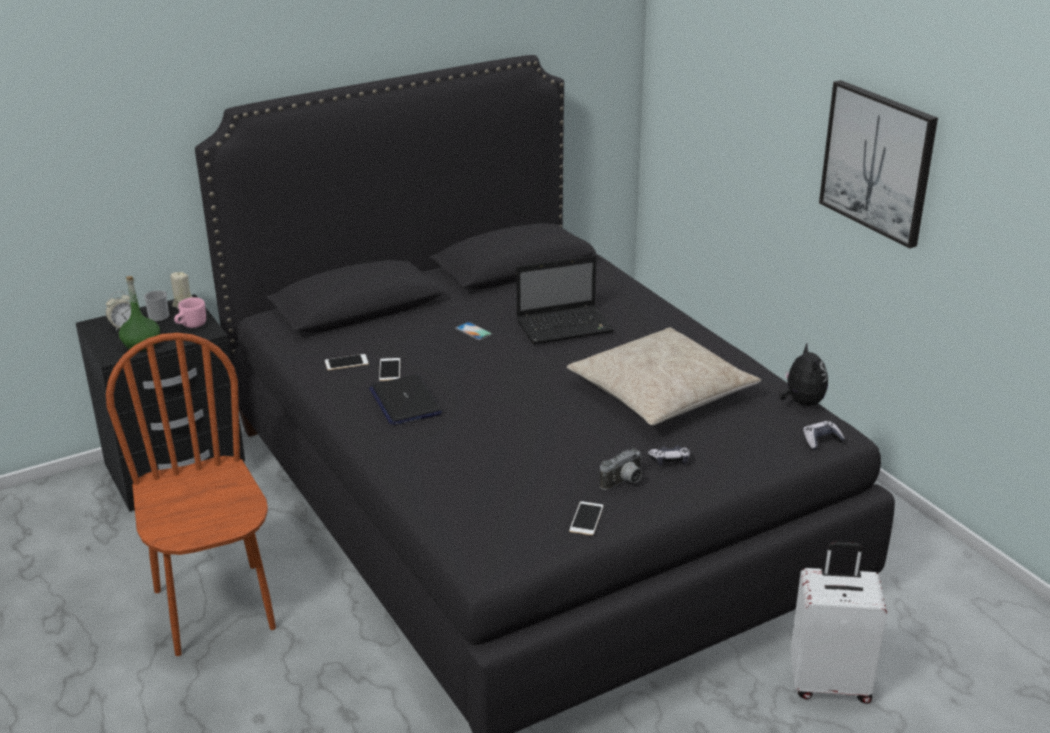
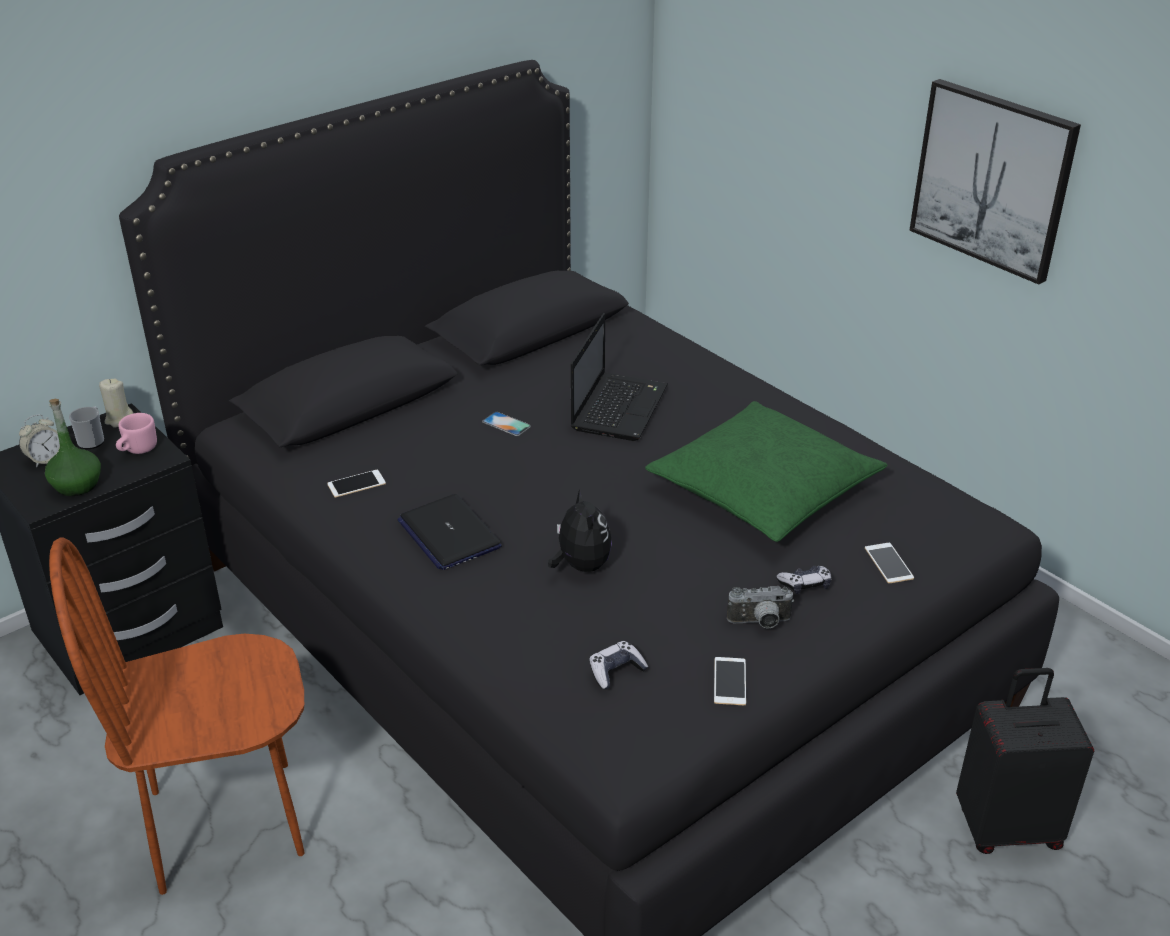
camera: 10 degrees left, 5 degrees up
brown chair [106,333,276,656] -> brown chair turned 75 degrees counterclockwise [49,537,305,895]
phone [379,358,400,381] -> phone moved to [865,543,914,583]
laptop [516,255,614,344] -> laptop turned 45 degrees counterclockwise [571,313,668,441]
beige pillow [567,327,761,425] -> green pillow [645,401,888,542]
camera [600,448,642,490] -> camera turned 45 degrees clockwise [727,586,794,629]
plush toy [779,343,828,406] -> plush toy moved to [548,489,612,572]
white suitcase [790,542,887,704] -> black suitcase [956,668,1094,854]
game controller [803,421,845,450] -> game controller moved to [589,641,648,689]

